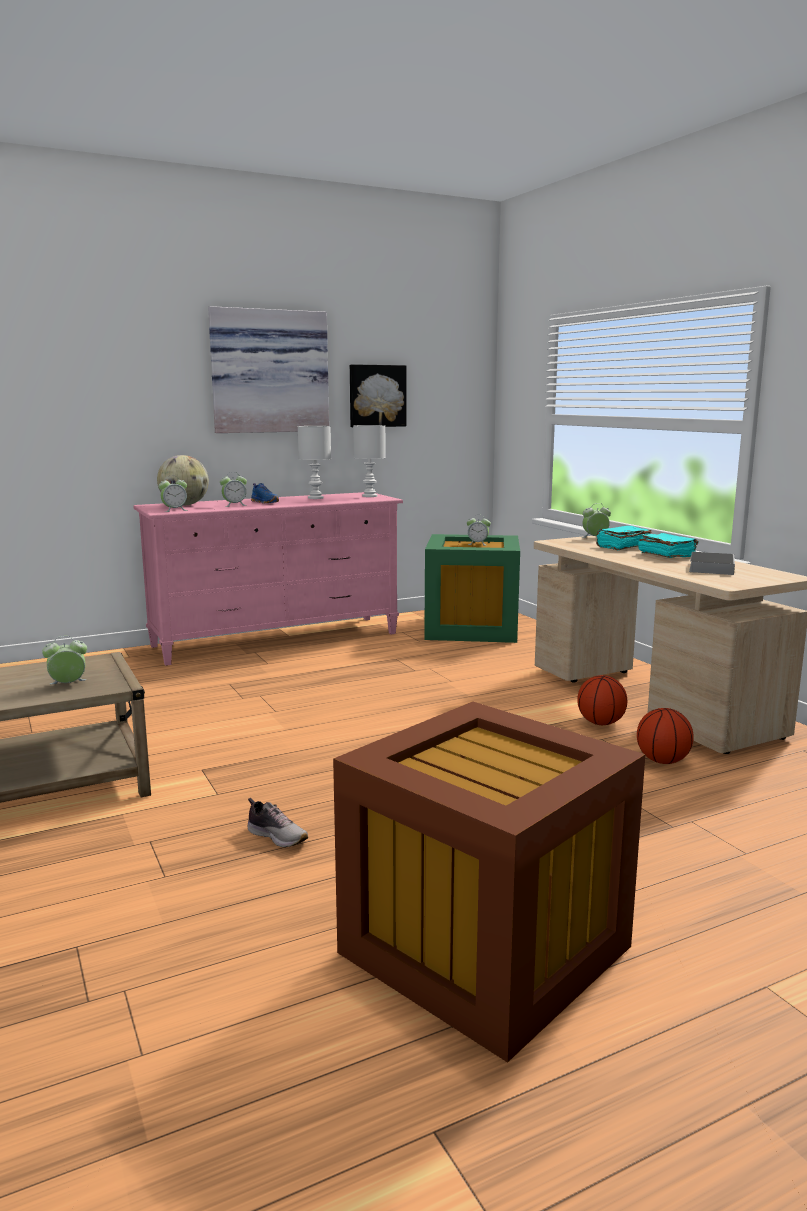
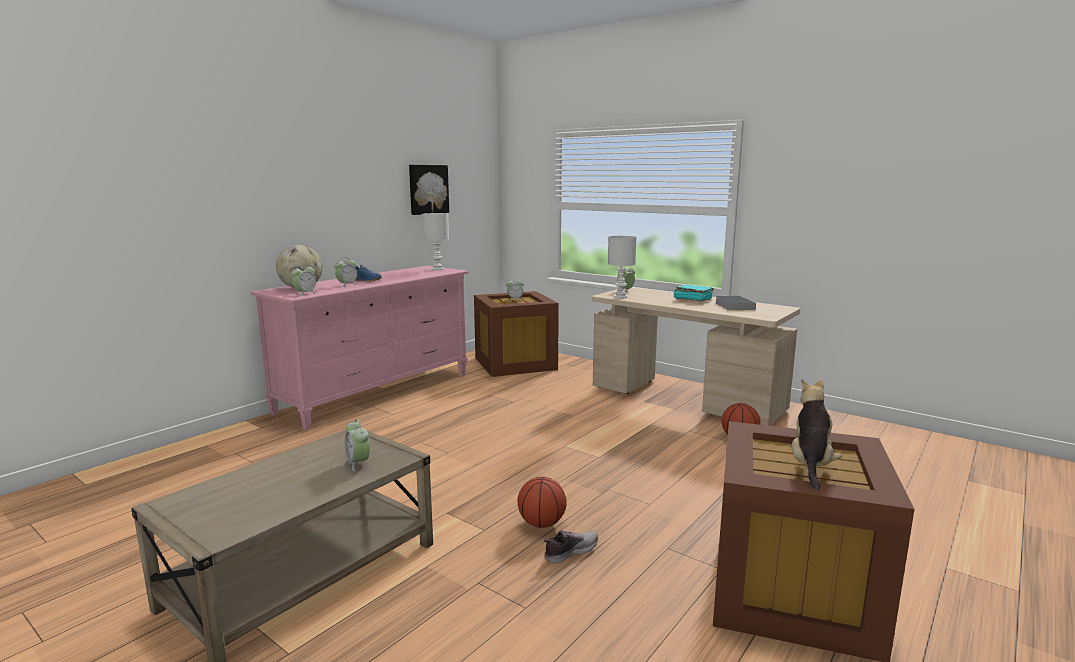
camera: 25 degrees left, 0 degrees up
alarm clock [42,636,87,684] -> alarm clock turned 75 degrees counterclockwise [345,419,370,472]
picture [208,306,329,433] -> none
shoe [248,798,308,847] -> shoe turned 45 degrees counterclockwise [544,530,598,563]
white table lamp [298,426,331,499] -> white table lamp moved to [608,236,637,298]
green storage box [424,534,520,643] -> brown storage box [474,291,559,377]
basketball [577,675,627,725] -> basketball moved to [517,477,567,528]
turquoise book [596,526,653,550] -> none
none -> plush toy [792,379,842,490]

